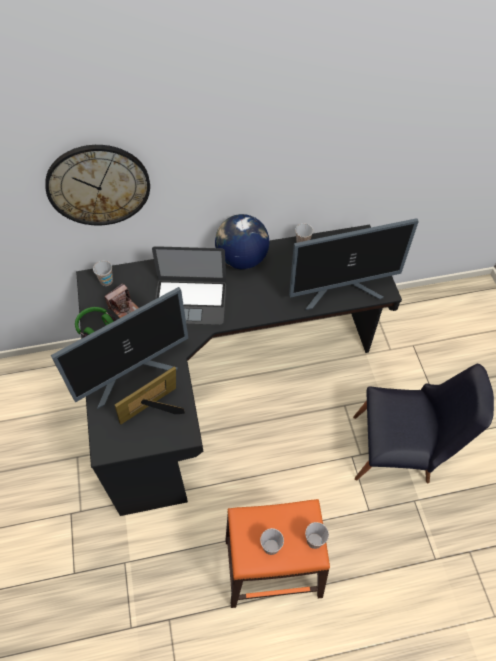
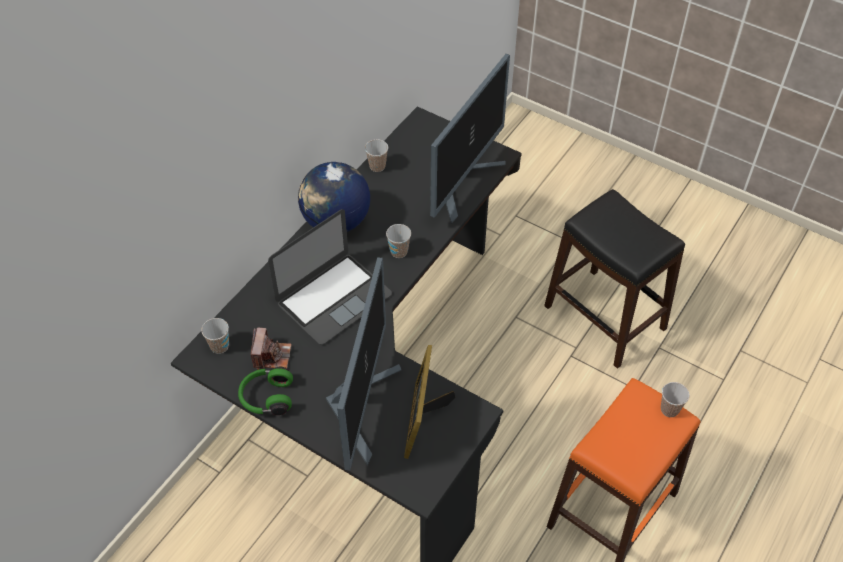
camera: 45 degrees left, 5 degrees down
wall clock [45,145,150,225] -> none
cup [260,528,284,555] -> cup moved to [386,224,411,258]
black chair [353,364,494,483] -> black stool [544,189,685,369]

